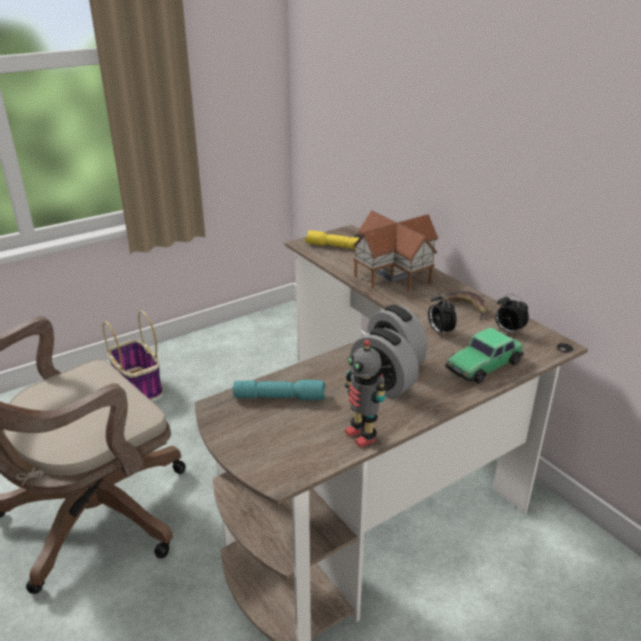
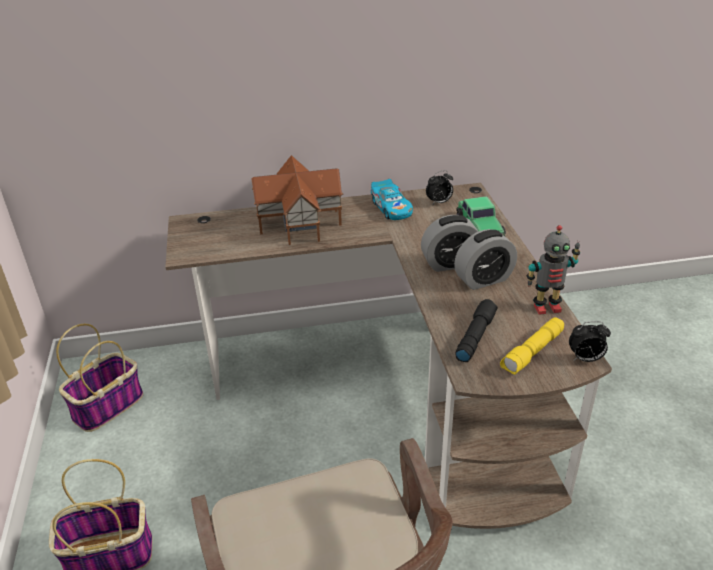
camera: 65 degrees left, 5 degrees up
turquoise flashlight [233,380,325,400] -> black flashlight [456,299,498,362]
yellow flashlight [305,230,359,249] -> yellow flashlight moved to [500,317,564,375]
alarm clock [428,293,457,336] -> alarm clock moved to [569,321,611,362]
banana [441,291,488,321] -> toy car [371,179,413,220]
none -> basket [56,324,143,432]

